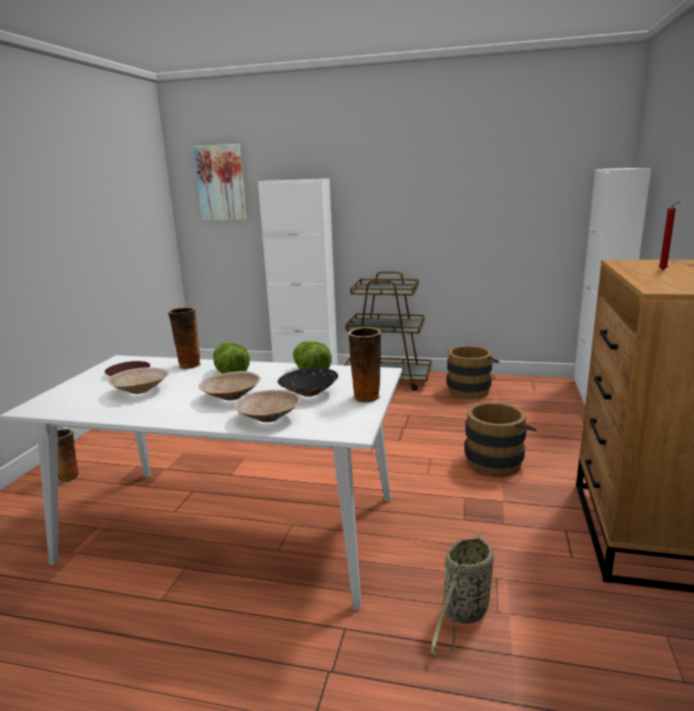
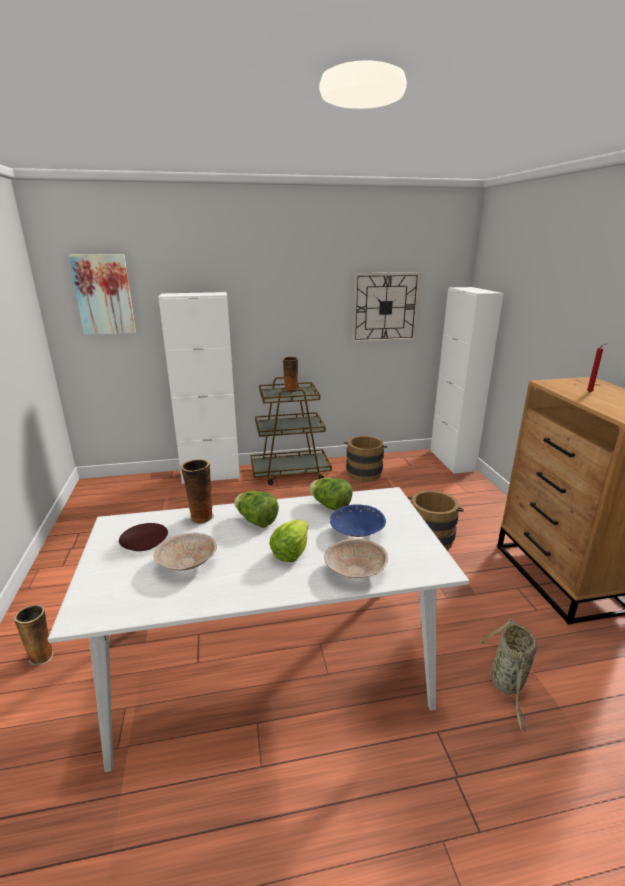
camera: 25 degrees left, 5 degrees up
beige bowl [199,371,261,401] -> lettuce [269,520,308,562]
black bowl [278,367,338,397] -> blue bowl [330,504,386,537]
vase [348,327,381,403] -> vase moved to [283,356,298,393]
none -> wall clock [352,272,421,343]

